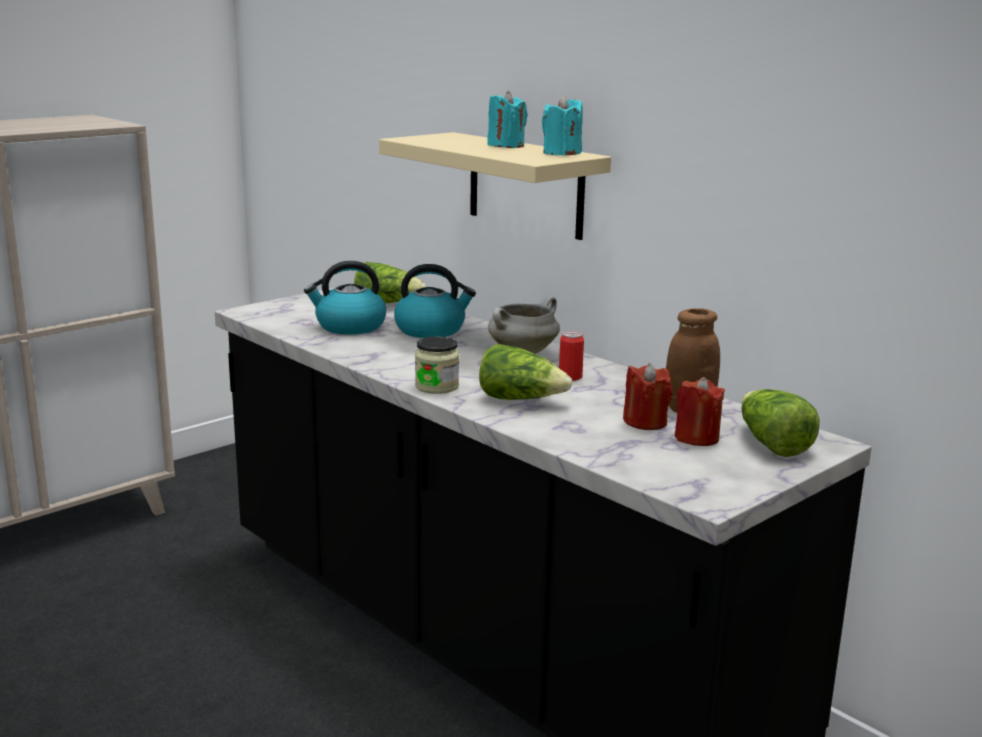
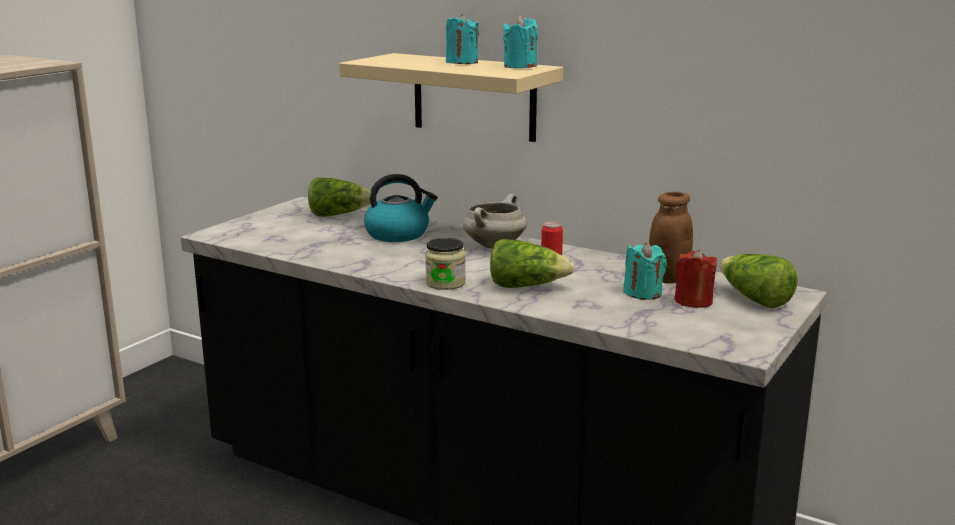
camera: 15 degrees left, 0 degrees up
kettle [304,261,386,335] -> none
red candle [623,363,673,430] -> turquoise candle [623,242,667,300]

